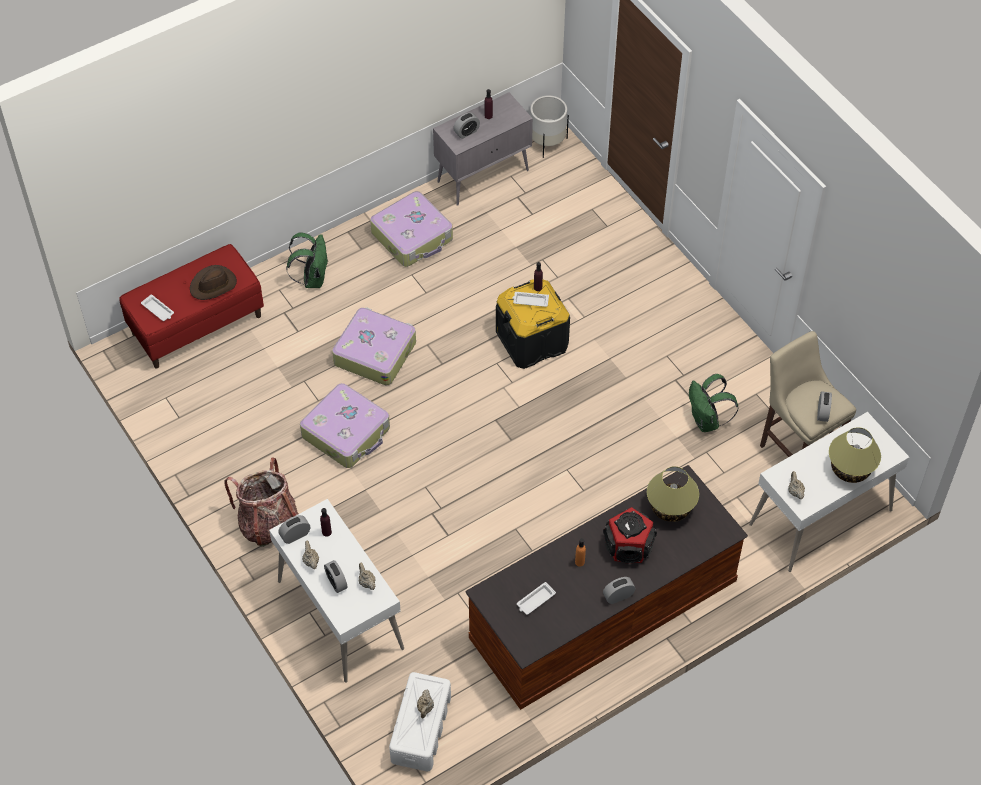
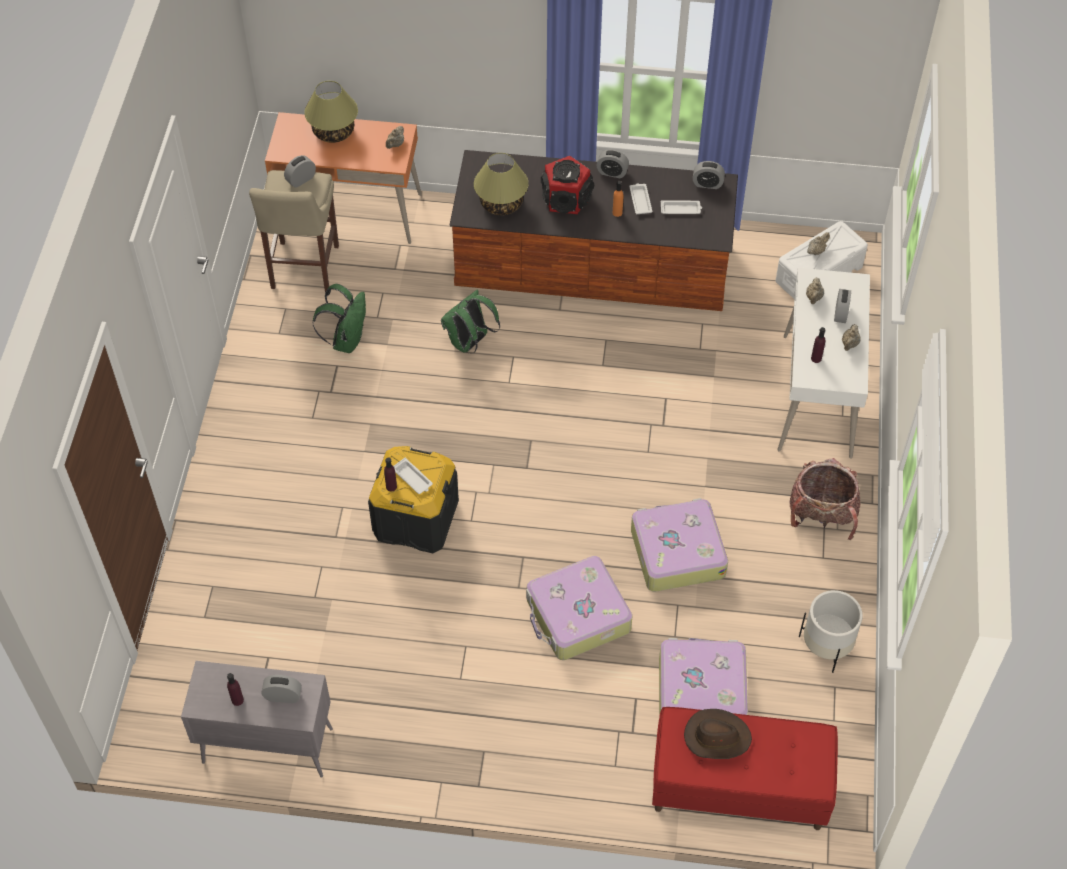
camera: 140 degrees left, 0 degrees up
white tray [141,294,174,321] -> white tray moved to [629,183,652,214]
alarm clock [278,515,311,544] -> alarm clock moved to [693,161,725,189]
green backpack [286,232,328,288] -> green backpack moved to [441,290,500,354]
suitcase [370,191,453,267] -> suitcase moved to [659,638,748,717]
white planter [530,95,569,158] -> white planter moved to [799,590,863,673]
white desk [749,412,909,572] -> orange desk [265,112,422,244]

